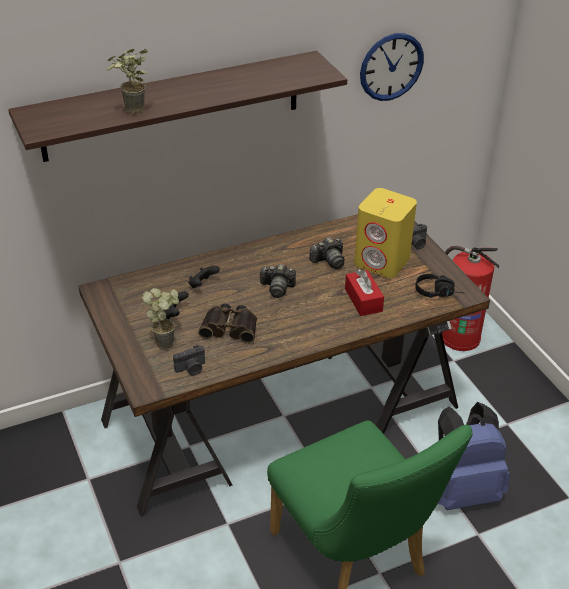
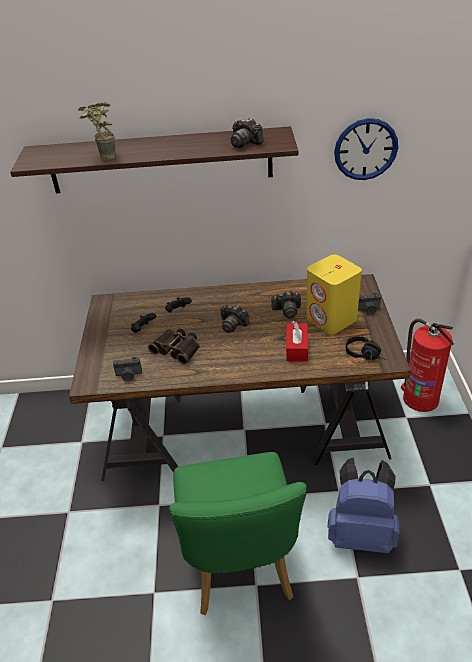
camera: 25 degrees right, 0 degrees up
potted plant [142,288,179,350] -> none
none -> camera [231,118,264,148]

